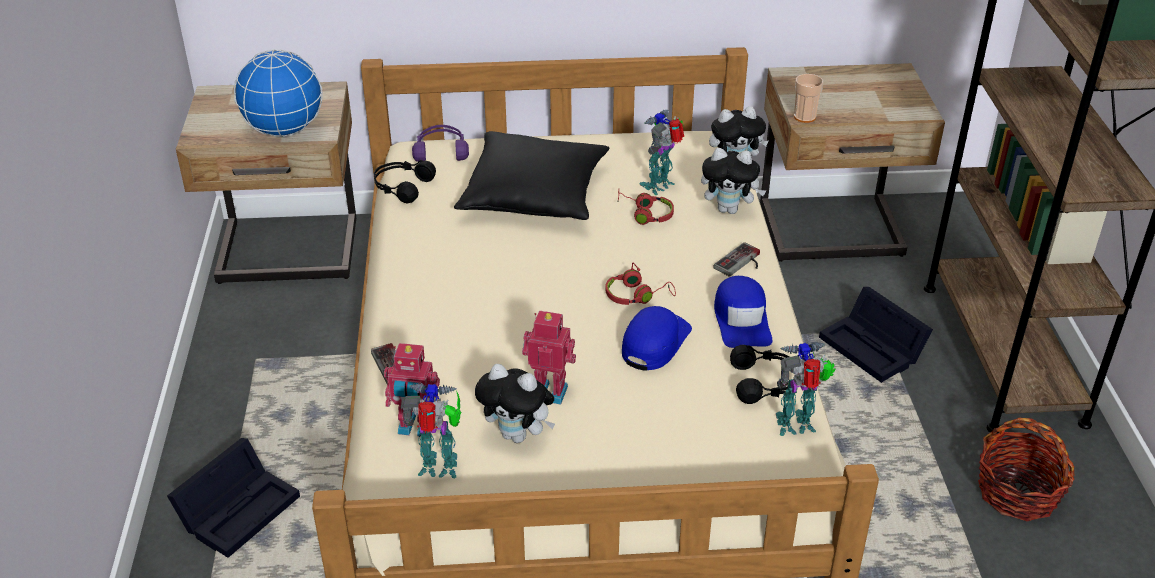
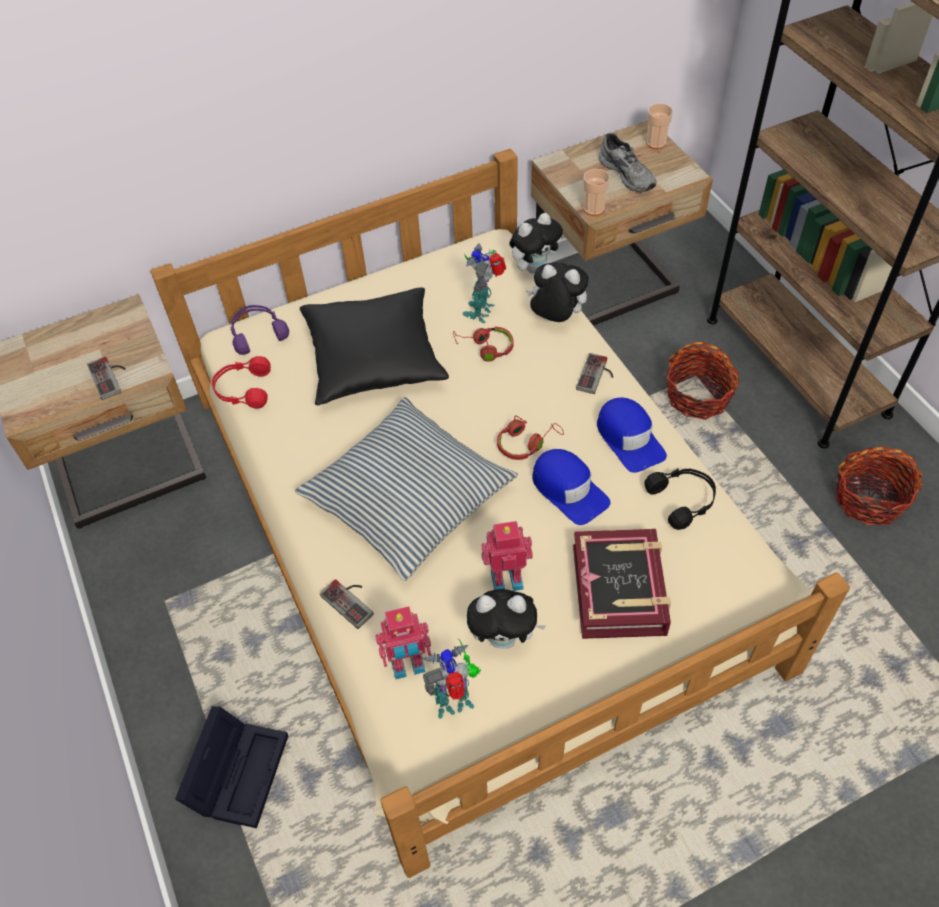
camera: 20 degrees left, 15 degrees up
globe [234,49,323,137] -> game controller [87,357,126,400]
black headphones [374,160,436,203] -> red headphones [212,356,271,409]
blue cap [622,306,692,371] -> blue cap turned 135 degrees clockwise [532,449,611,525]
plush toy [701,148,766,214] -> plush toy turned 150 degrees counterclockwise [526,262,589,322]
toy robot [776,342,836,436] -> none
black storage box [819,287,933,383] -> basket [667,342,739,420]
none -> pillow [295,397,518,581]
none -> book [573,529,671,639]
none -> grey shoe [599,133,657,193]
none -> cup [646,103,673,149]

